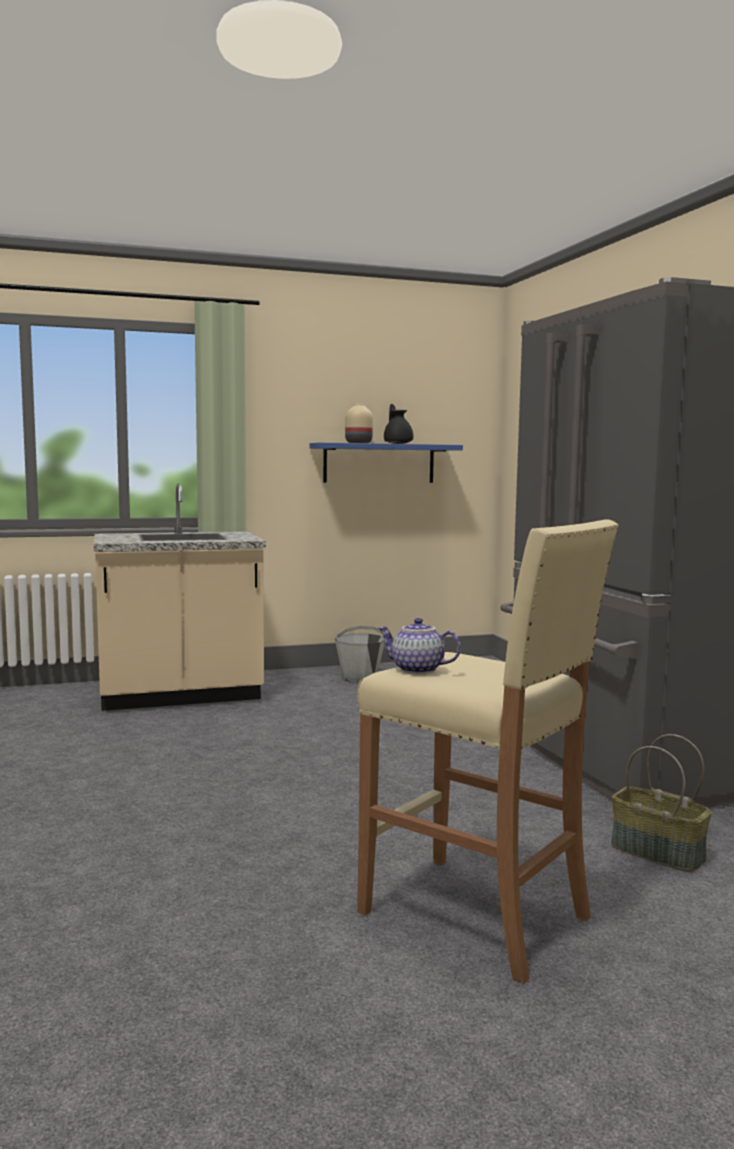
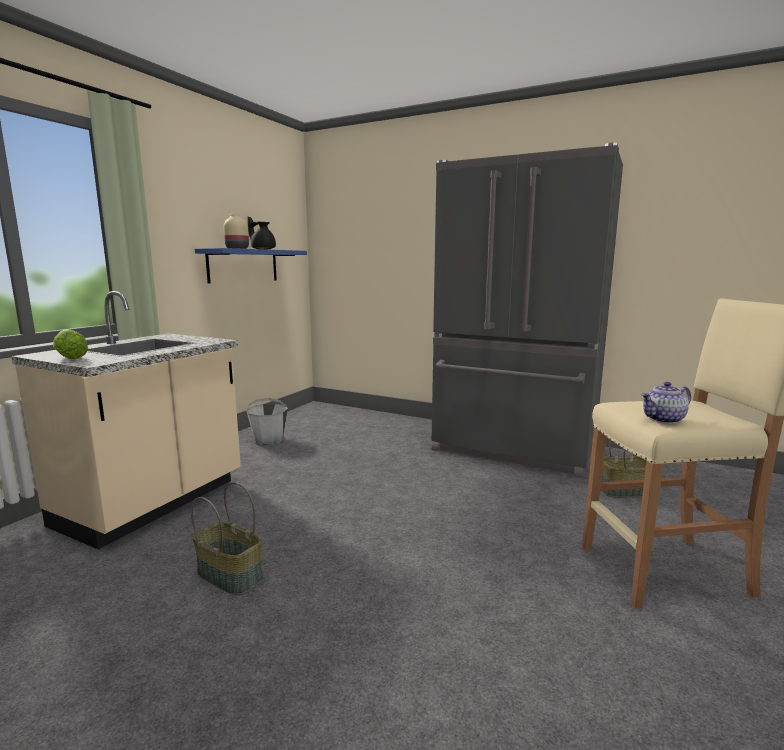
camera: 45 degrees left, 5 degrees up
none -> lettuce [53,329,88,359]
none -> basket [191,482,263,595]

